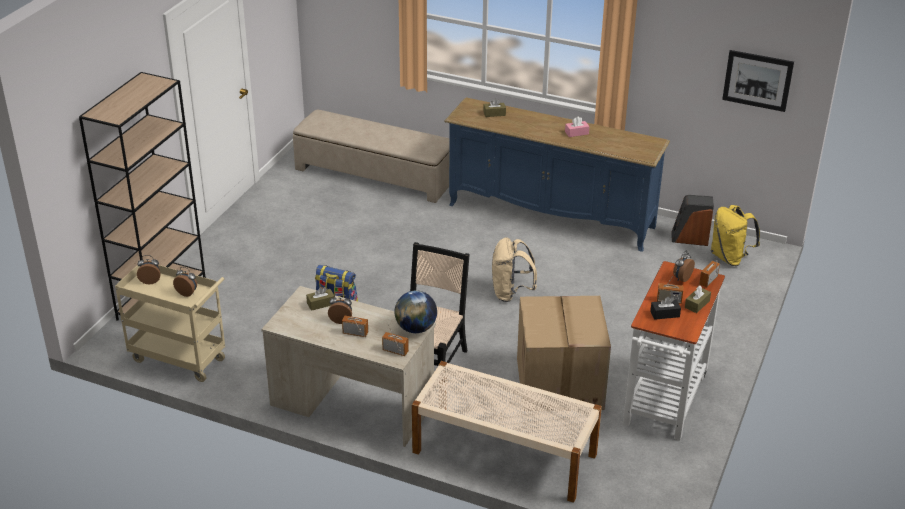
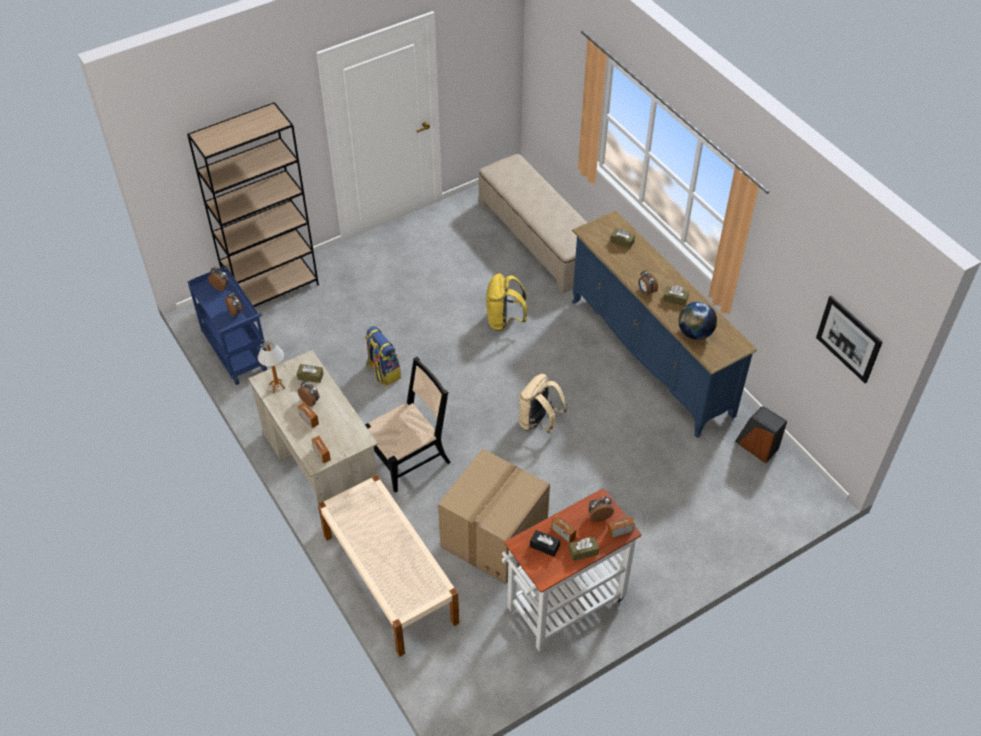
camera: 35 degrees right, 15 degrees up
beige cart [115,261,225,382] -> blue cart [188,266,268,385]
globe [395,291,437,333] -> globe moved to [678,302,717,340]
pink tissue box [565,117,589,137] -> brown tissue box [663,285,689,306]
yellow backpack [711,205,760,266] -> yellow backpack moved to [486,273,527,331]
none -> table lamp [258,341,285,393]
none -> alarm clock [639,270,658,295]

